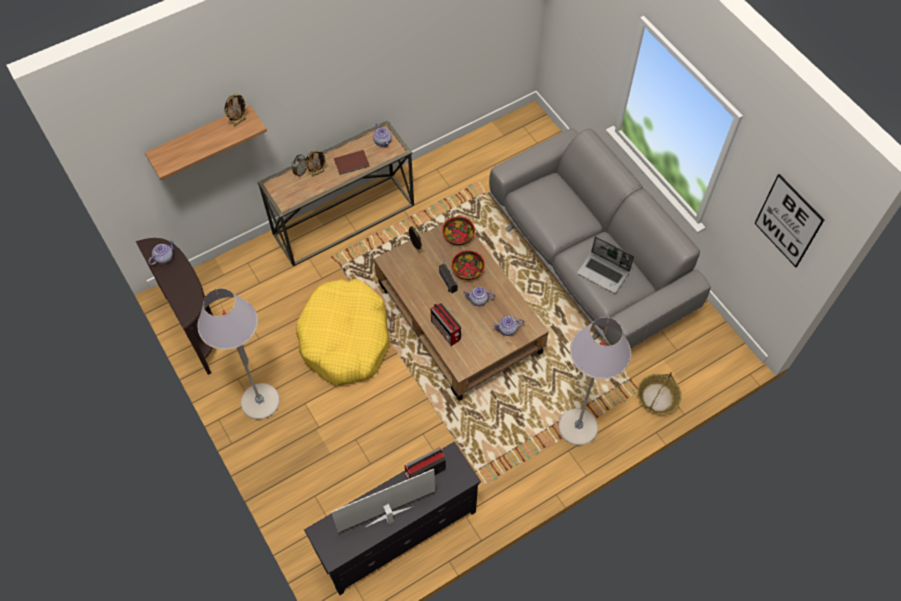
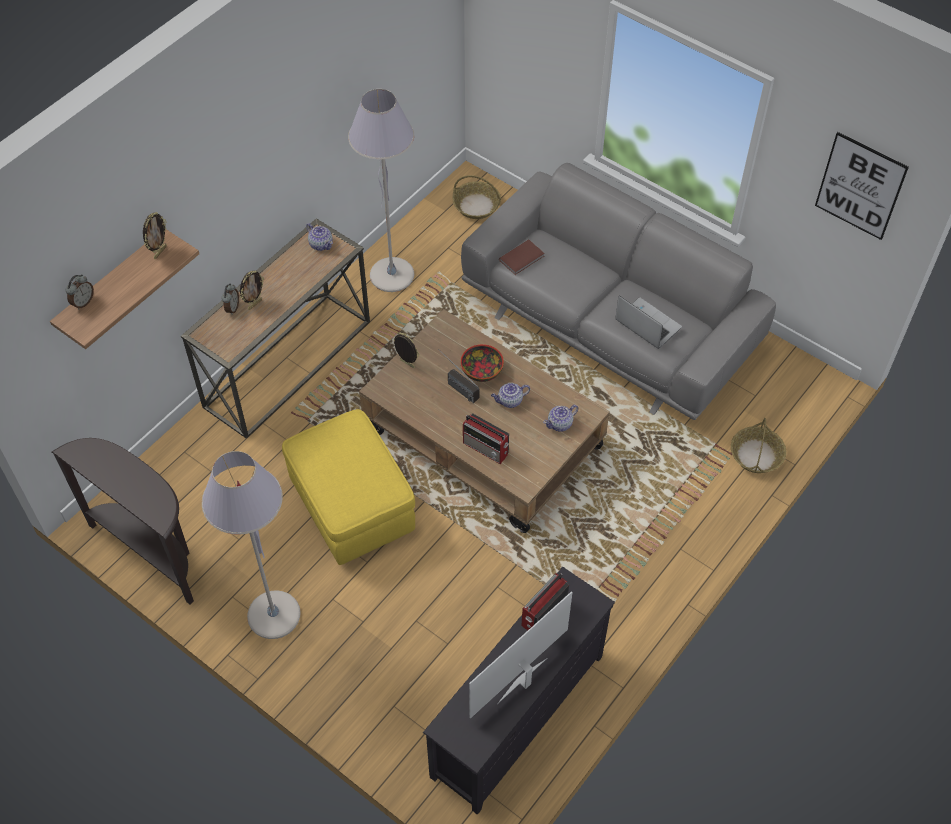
camera: 20 degrees left, 5 degrees down
teapot [148,239,174,265] -> none
yellow dog bed [296,279,389,386] -> yellow ottoman [282,409,415,565]
brown book [334,150,370,175] -> brown book moved to [499,239,545,275]
bowl [442,216,475,245] -> none
grey floor lamp [558,317,631,446] -> grey floor lamp moved to [348,89,414,292]
laptop [577,236,634,293] -> laptop turned 150 degrees counterclockwise [615,296,682,349]
none -> alarm clock [65,274,94,309]
none -> basket [453,175,501,219]

